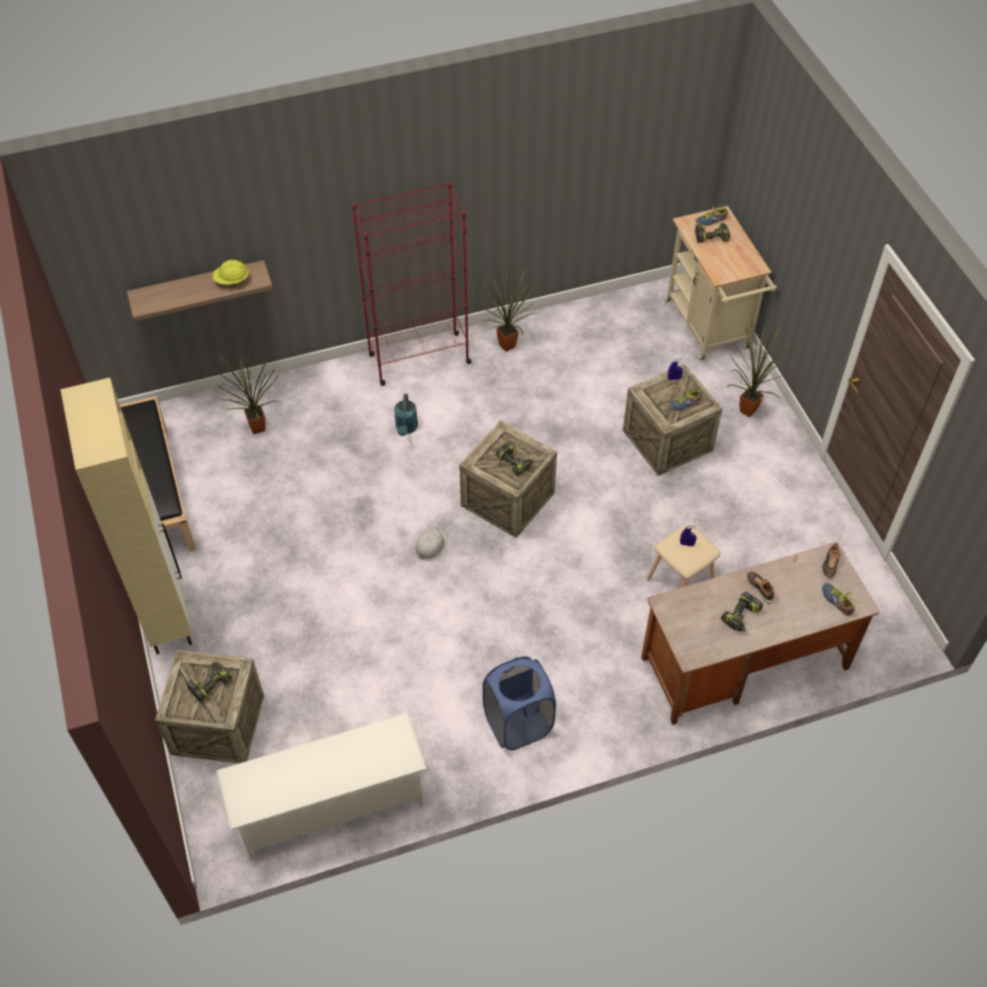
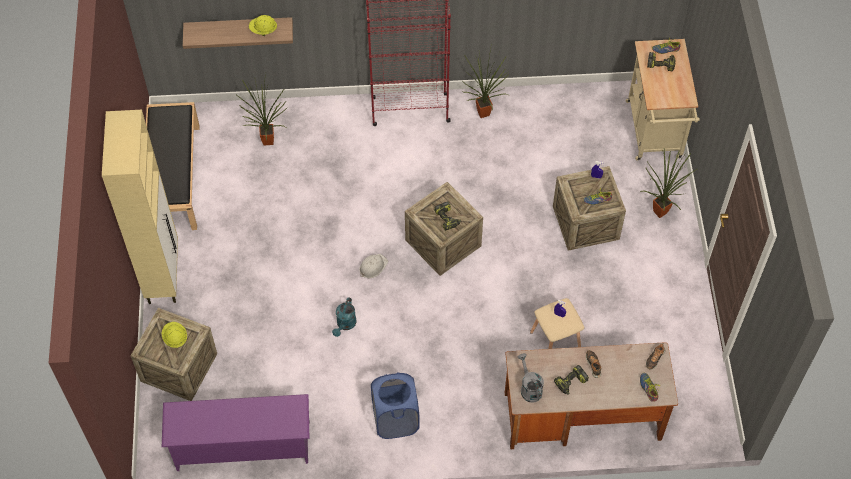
camera: 15 degrees right, 5 degrees up
power drill [186,662,232,702] -> yellow hard hat [162,322,187,348]
white shoe rack [216,713,427,861] -> purple shoe rack [162,394,310,471]
turquoise watering can [394,394,418,436] -> turquoise watering can moved to [332,297,356,337]
none -> grey watering can [518,353,544,403]

